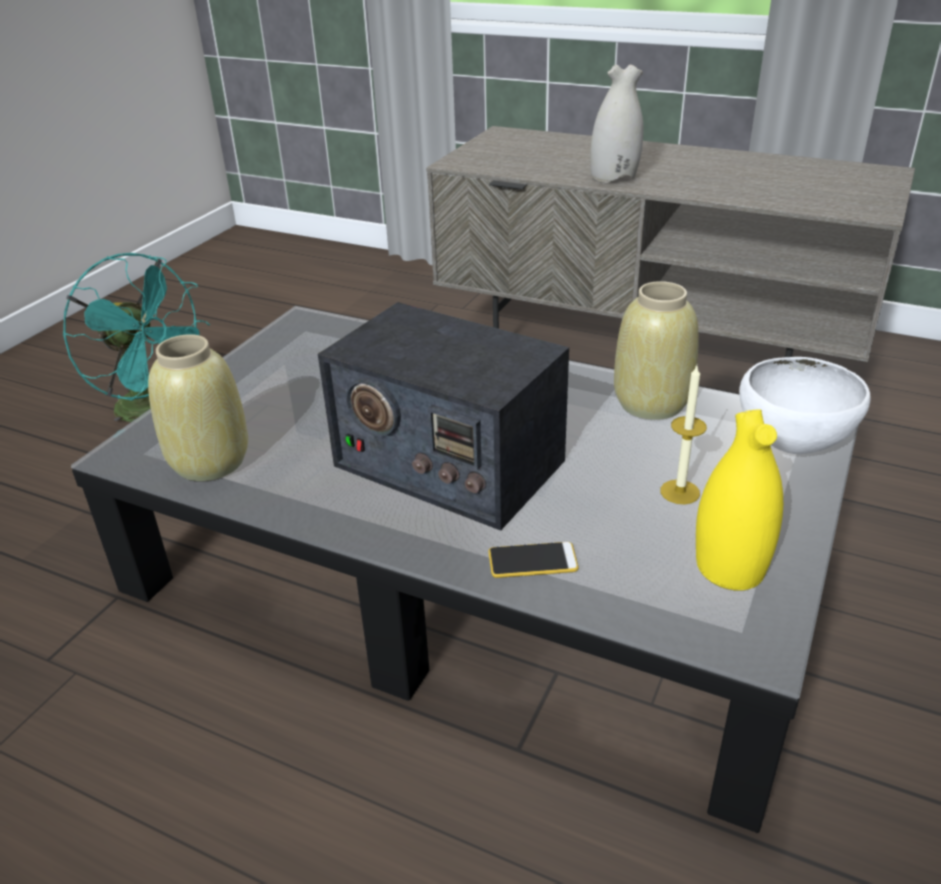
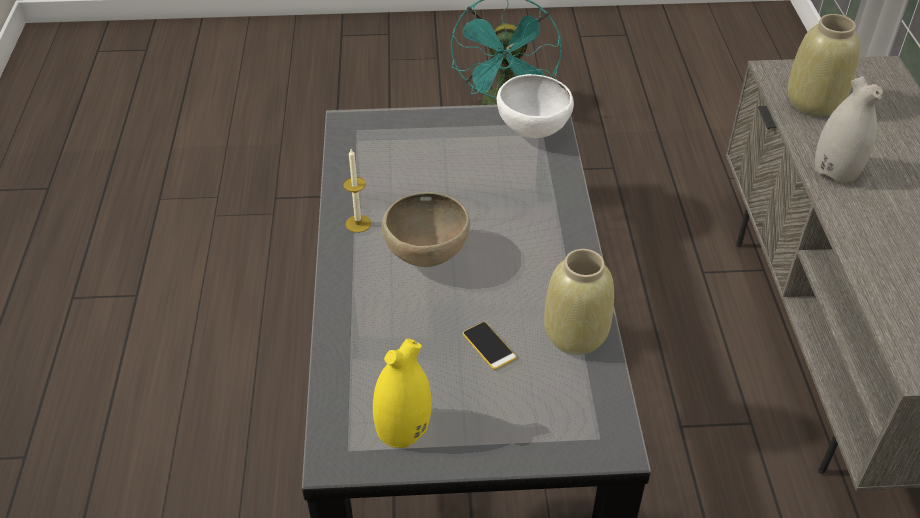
camera: 60 degrees right, 10 degrees up
beige vase [148,334,248,481] -> beige vase moved to [787,14,860,117]
radio [318,302,569,531] -> brown bowl [382,192,470,267]
phone [488,542,578,578] -> phone moved to [463,322,516,370]
candle [661,366,707,504] -> candle moved to [343,149,371,233]
white bowl [739,357,871,454] -> white bowl moved to [497,74,574,138]

